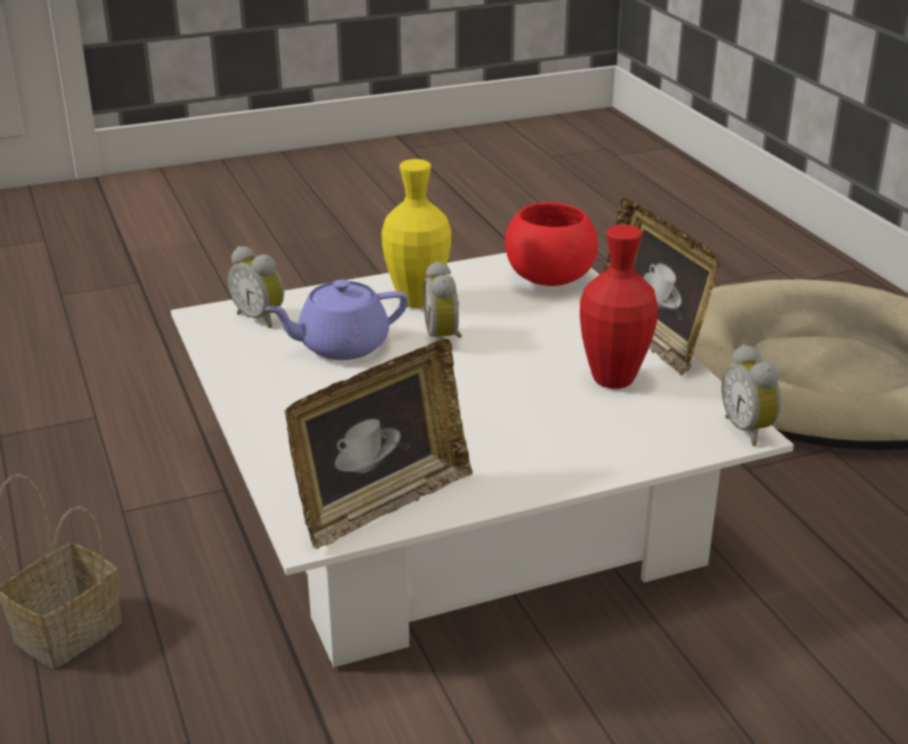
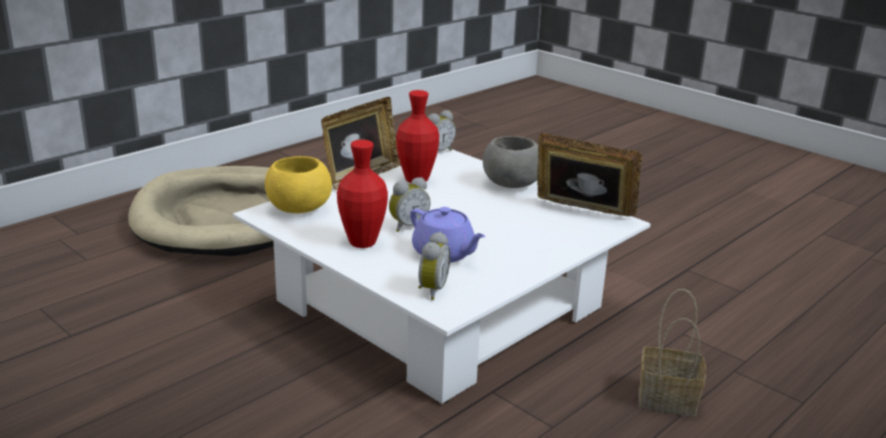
camera: 115 degrees left, 5 degrees down
yellow vase [381,159,451,308] -> red vase [337,140,388,248]
red bowl [505,202,598,286] -> yellow bowl [265,156,332,213]
none -> grey bowl [483,136,538,188]

